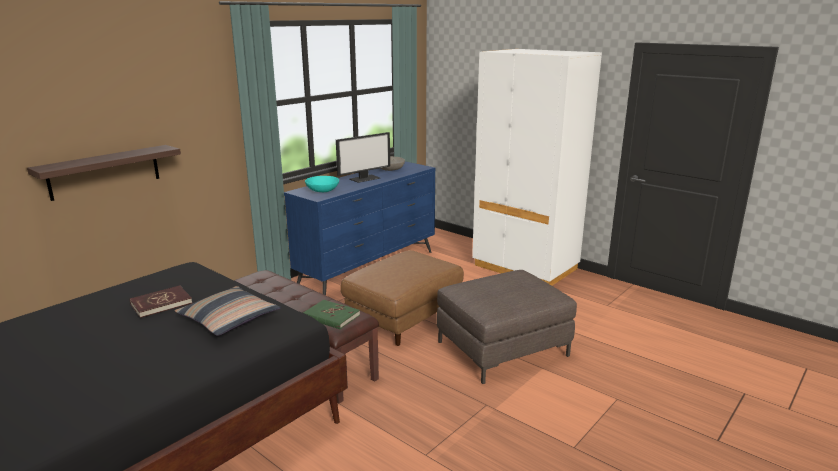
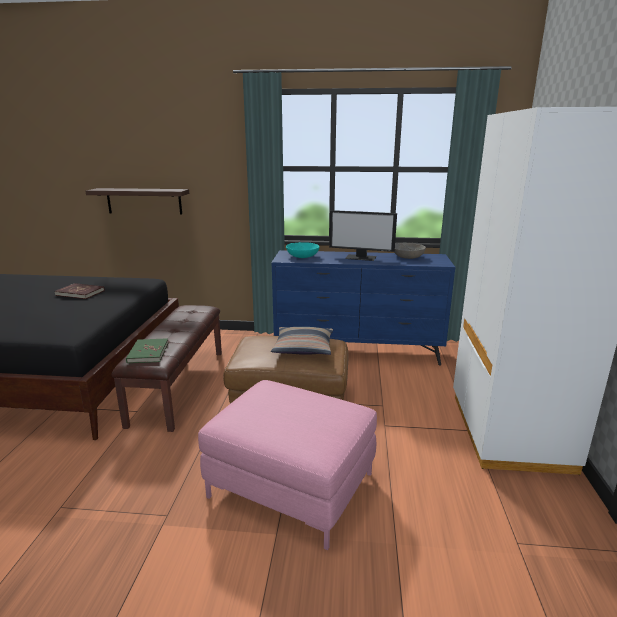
camera: 55 degrees right, 0 degrees up
pillow [175,286,281,336] -> pillow moved to [271,327,333,355]
brown ottoman [436,270,577,384] -> pink ottoman [198,380,377,550]

